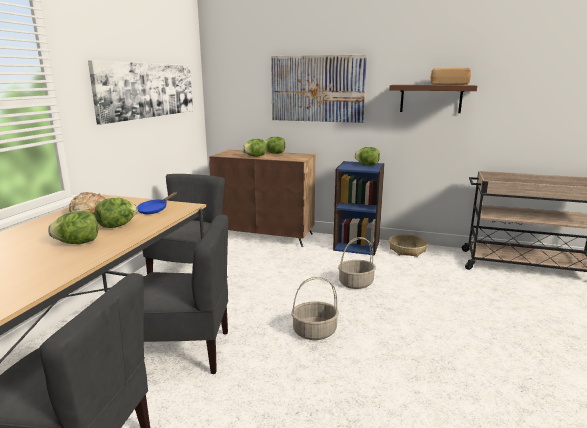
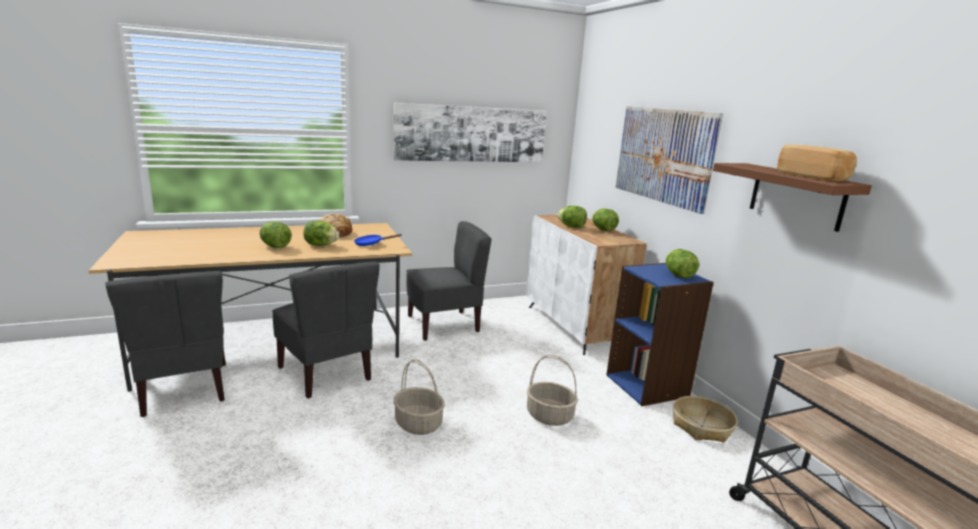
camera: 50 degrees right, 0 degrees up
brown cabinet [209,150,315,247] -> white cabinet [527,215,647,355]

